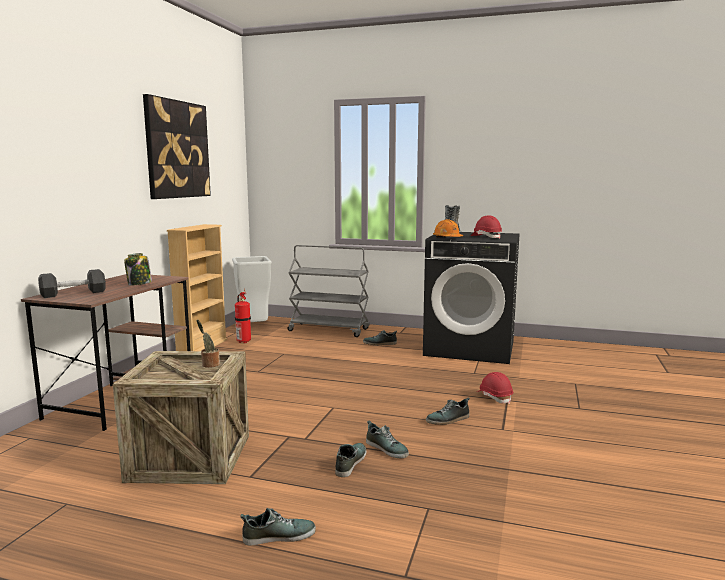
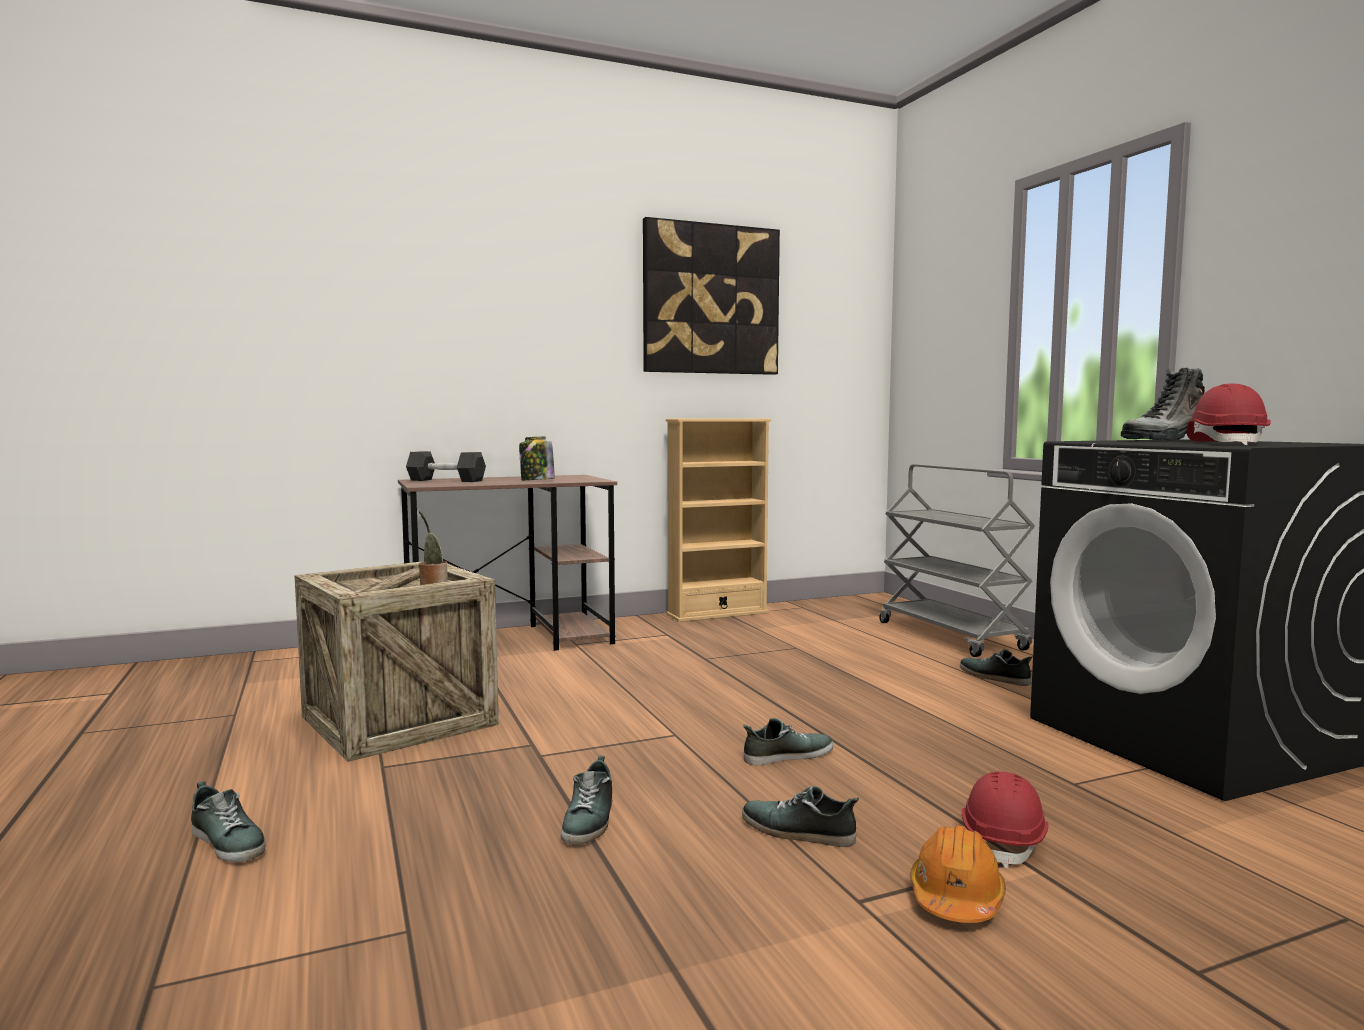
camera: 50 degrees right, 5 degrees down
grey trash can [232,256,272,322] -> none
fire extinguisher [235,289,251,344] -> none
shoe [335,443,367,477] -> shoe moved to [743,718,833,765]
orange hard hat [433,219,463,237] -> orange hard hat moved to [910,825,1006,923]

